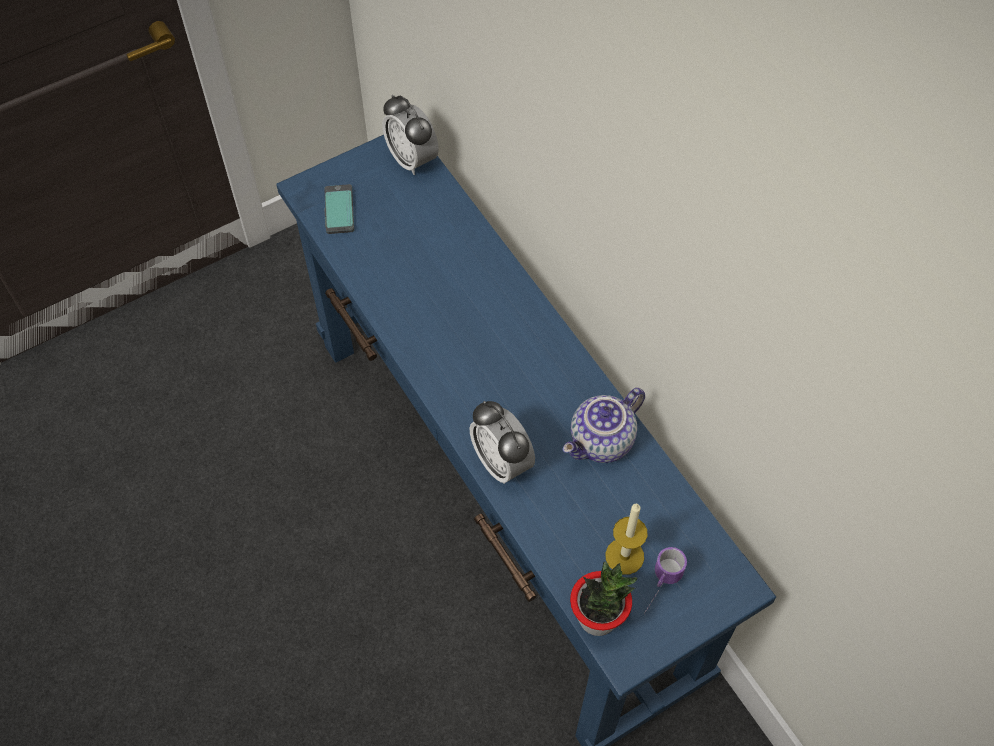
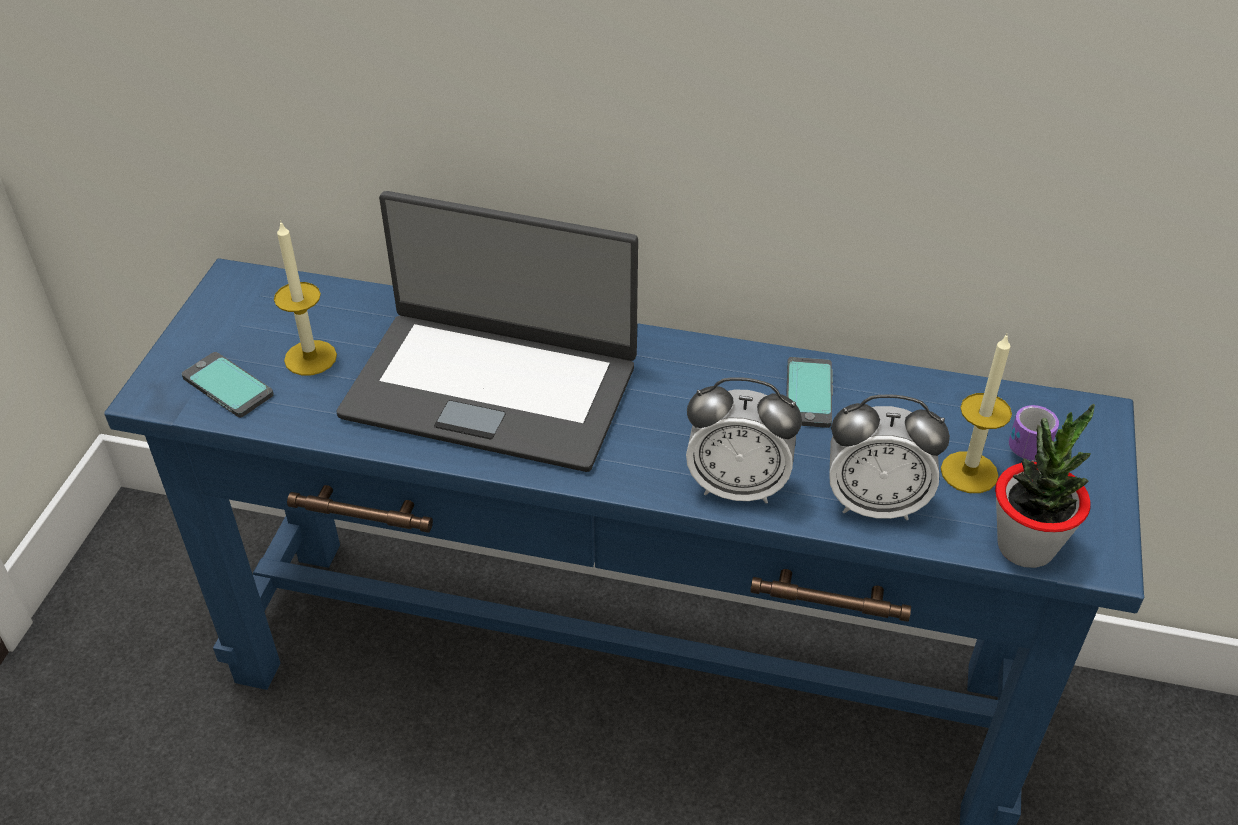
camera: 45 degrees left, 15 degrees down
alarm clock [382,95,439,175] -> alarm clock moved to [829,394,950,520]
teapot [563,388,645,463] -> phone [786,357,833,428]
none -> candle [274,220,337,375]
none -> laptop [337,191,638,472]

